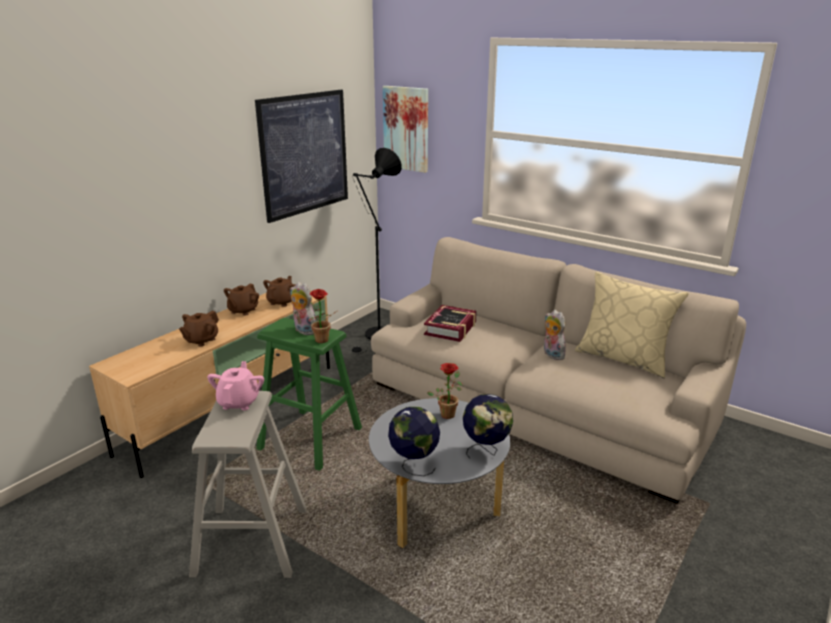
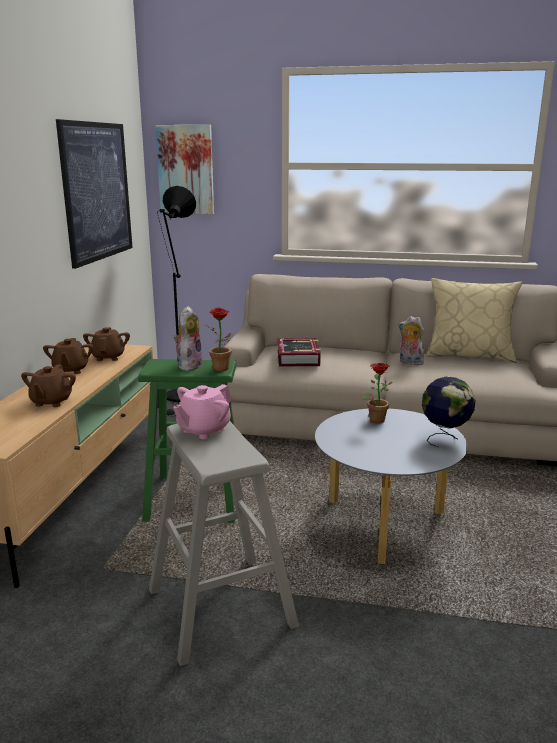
camera: 25 degrees left, 5 degrees down
pink teapot [207,361,264,410] -> pink teapot turned 120 degrees counterclockwise [173,384,231,439]
plush toy [290,282,317,335] -> plush toy turned 90 degrees clockwise [174,306,203,371]
globe [388,407,440,476] -> none

